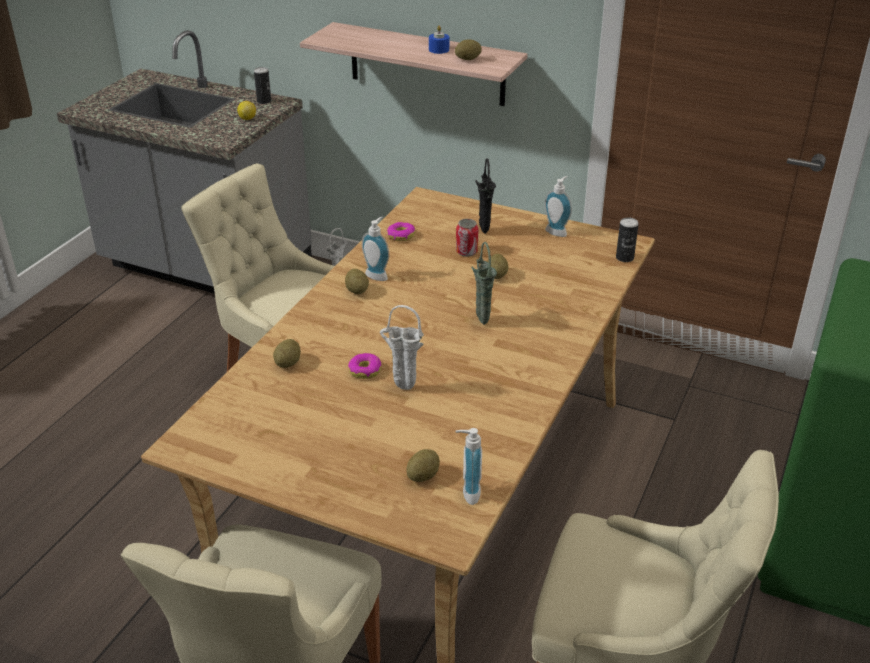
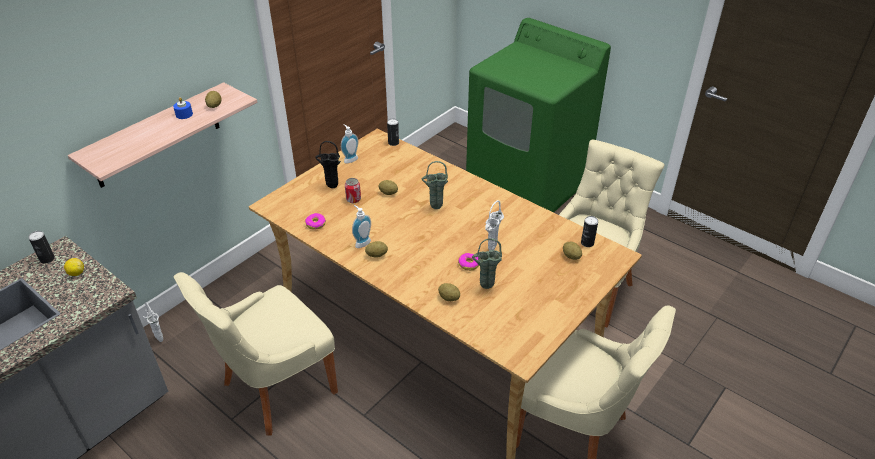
camera: 75 degrees left, 5 degrees up
soap dispenser [455,428,482,505] -> can [581,216,598,247]
none -> green vase [472,238,502,289]

